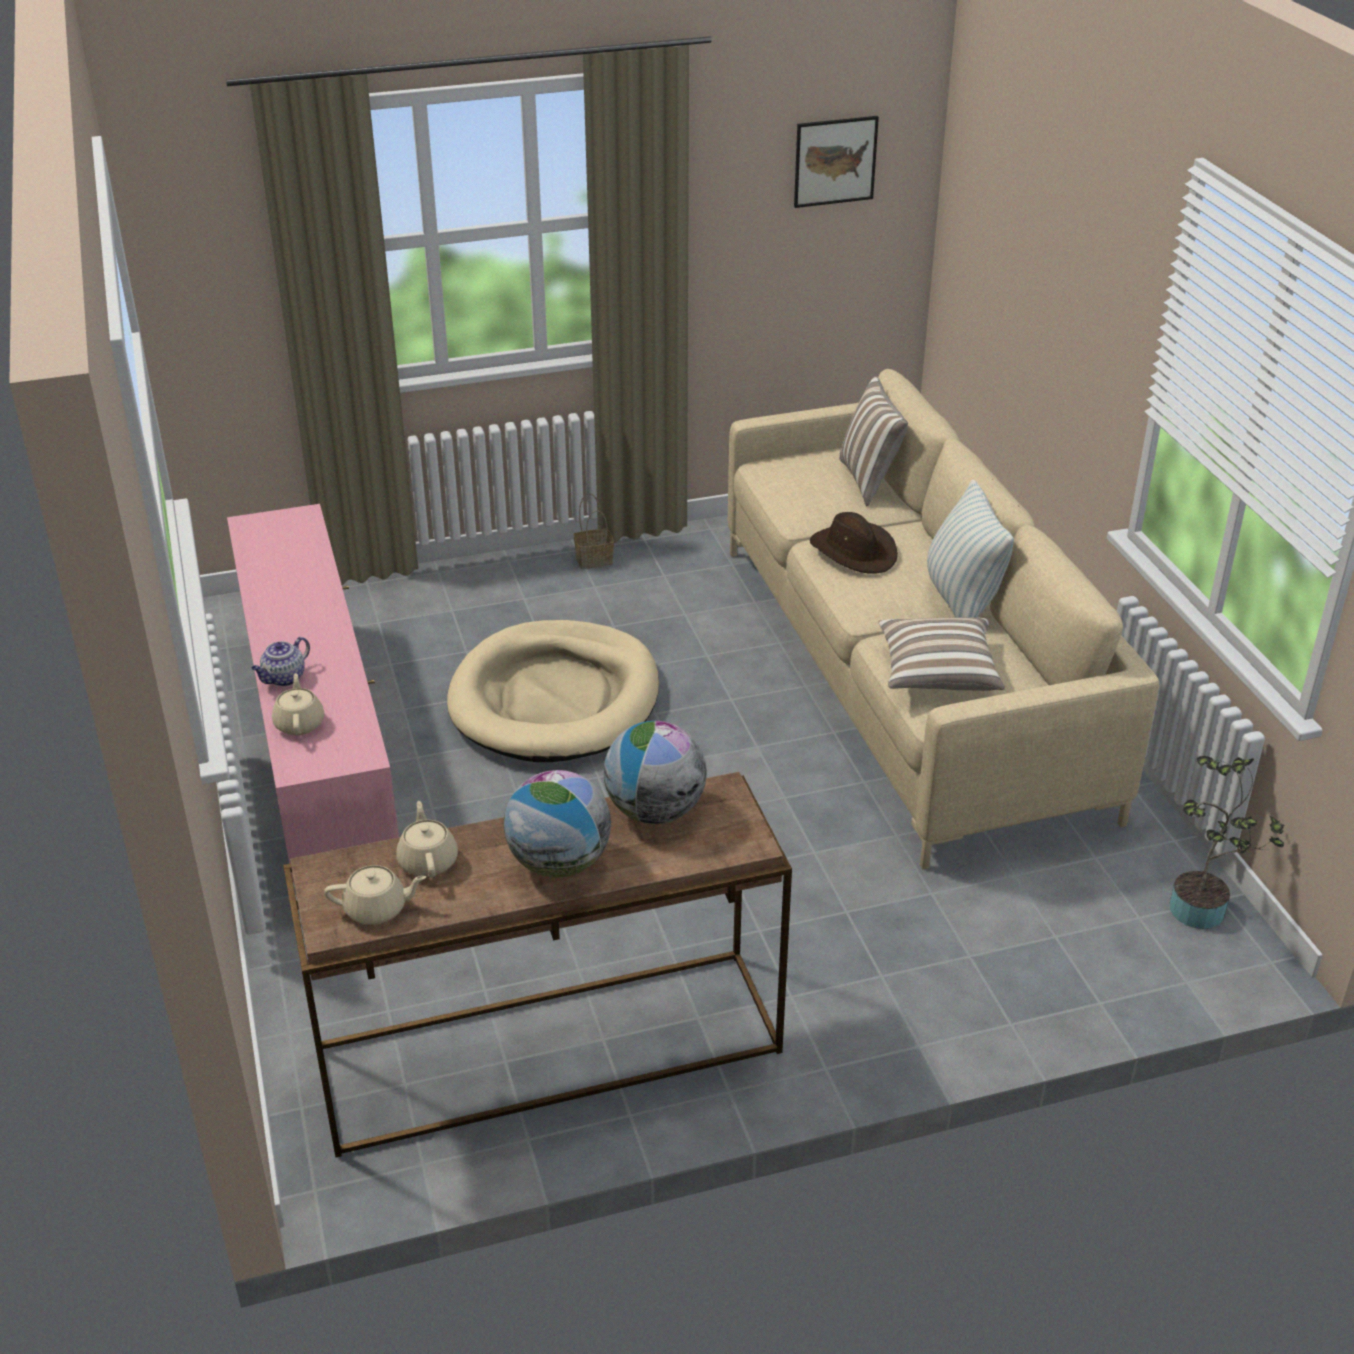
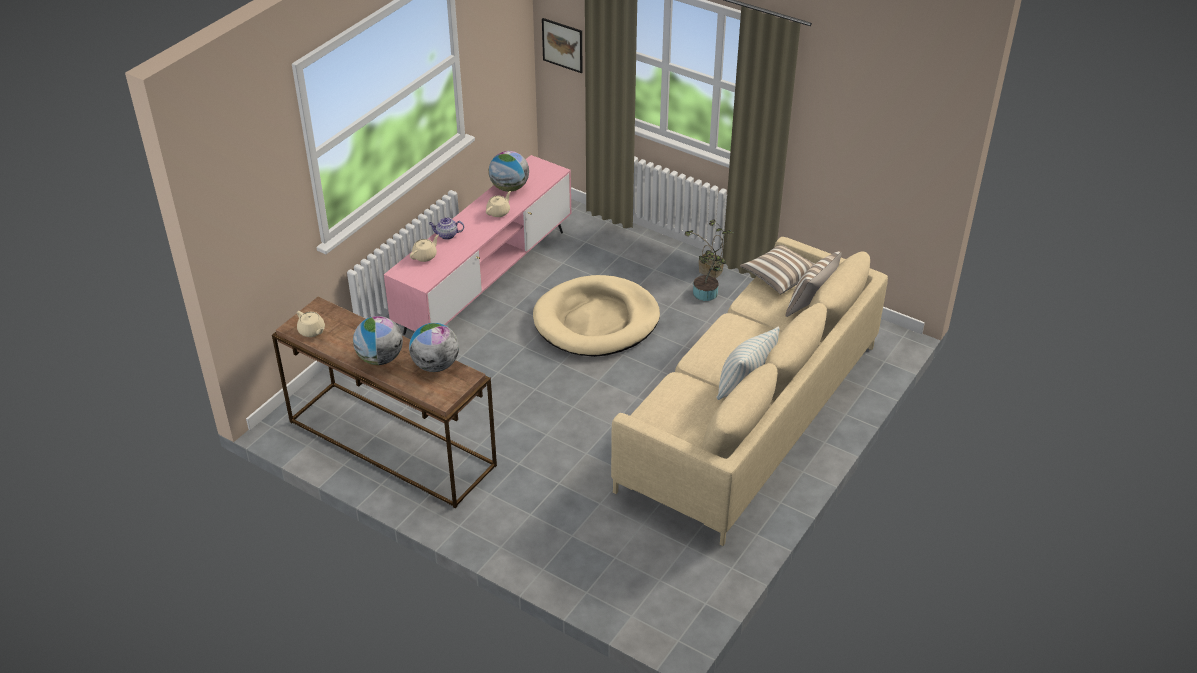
camera: 50 degrees right, 5 degrees up
beige teapot [396,801,458,877] -> beige teapot moved to [486,191,511,217]
picture [794,116,879,208] -> picture moved to [542,18,583,73]
brown hat [810,512,898,574] -> none
pillow [878,617,1005,691] -> pillow moved to [740,245,814,295]
potted plant [1169,756,1284,929] -> potted plant moved to [685,219,734,301]
none -> globe [489,151,529,192]

